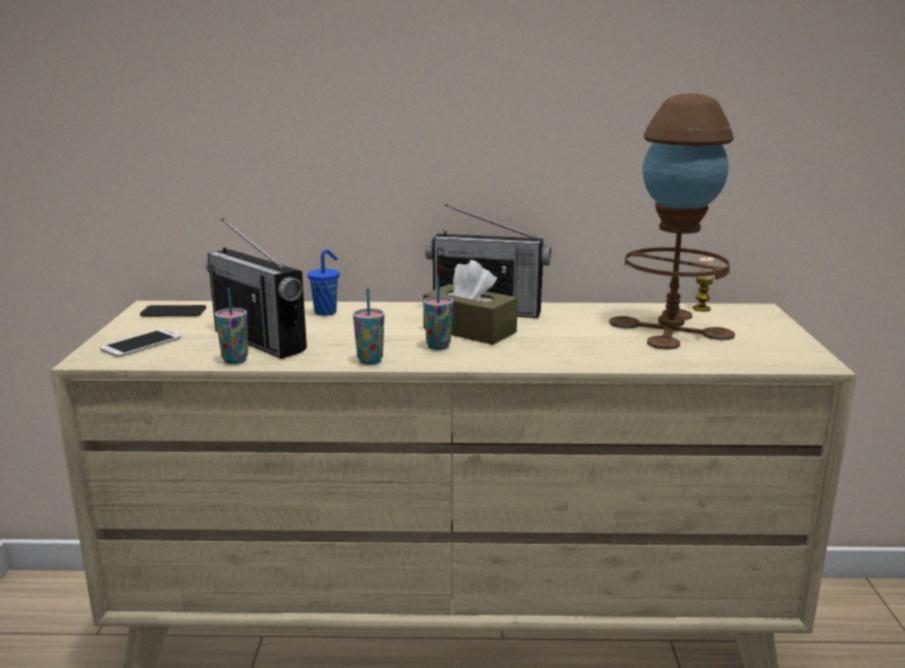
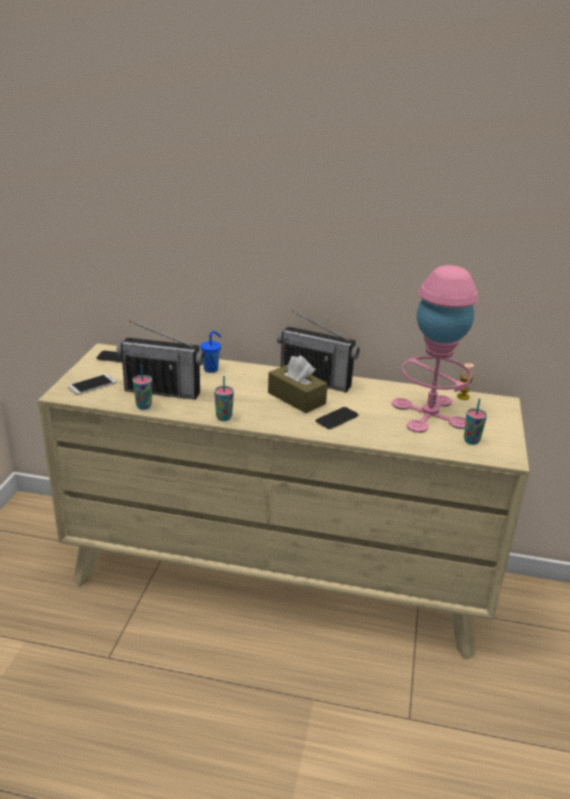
camera: 10 degrees right, 10 degrees up
radio [206,218,307,359] -> radio turned 45 degrees counterclockwise [116,320,204,400]
cup [423,277,453,350] -> cup moved to [464,399,487,445]
brown table lamp [609,93,735,350] -> pink table lamp [392,265,479,433]
none -> phone [315,407,359,429]

